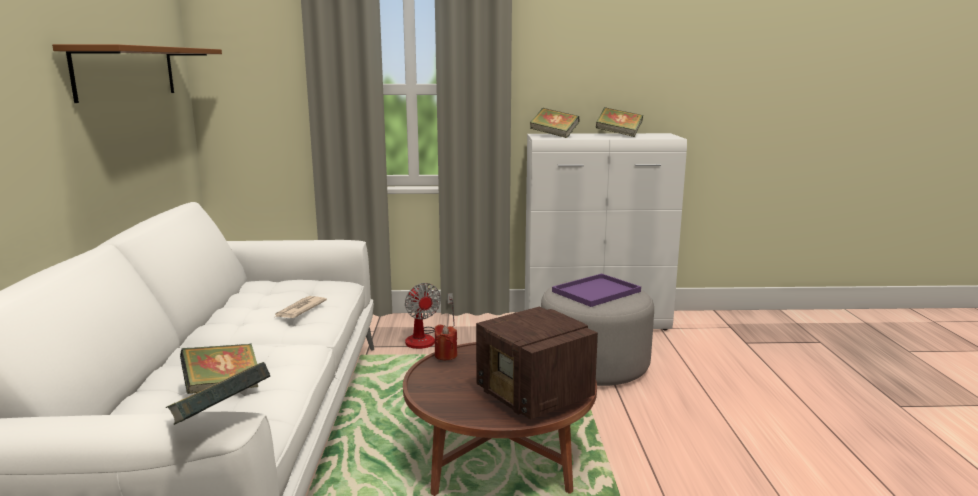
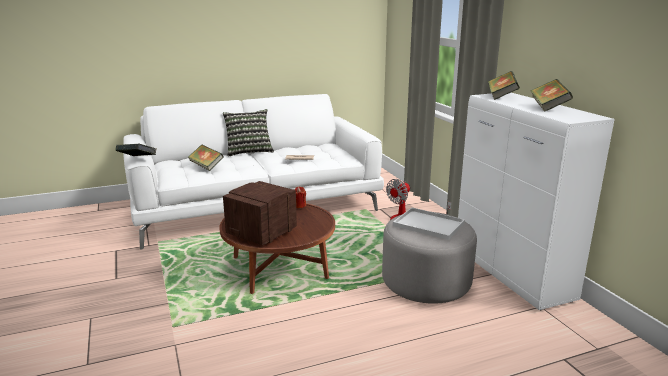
camera: 70 degrees right, 5 degrees up
brown shelf [52,44,222,103] -> none
purple tray [552,274,641,307] -> white tray [393,208,465,240]
none -> pillow [223,109,274,157]

